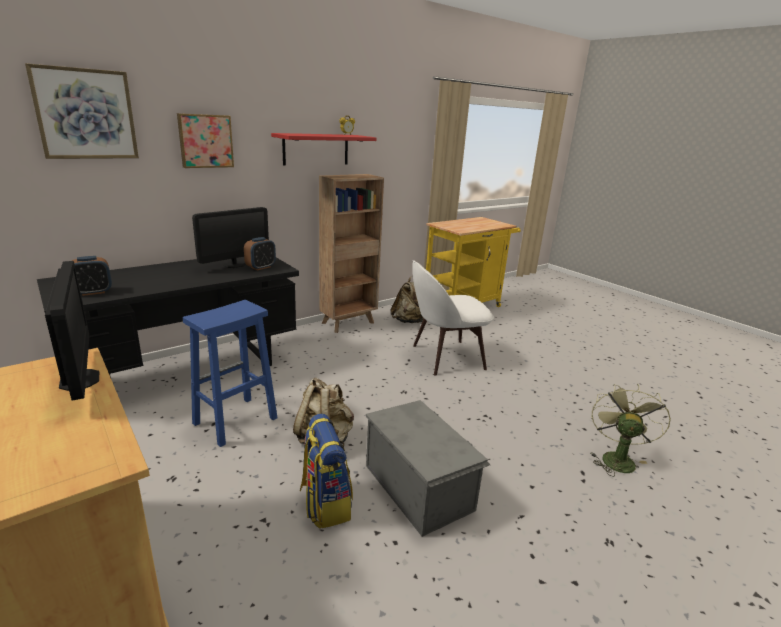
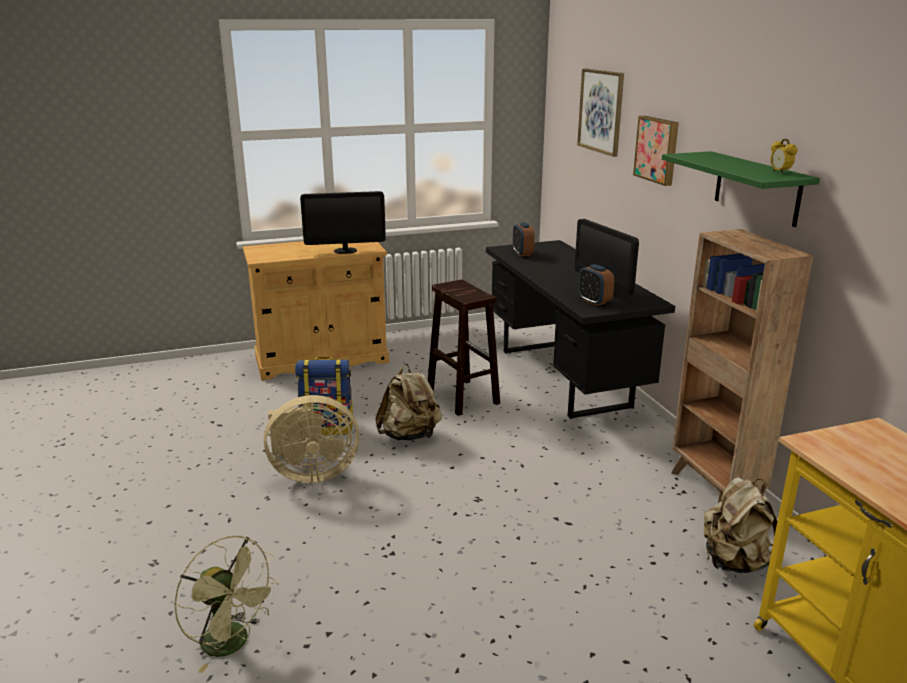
camera: 110 degrees right, 0 degrees up
blue stool [183,300,278,447] -> brown stool [428,279,500,416]
red shelf [271,133,377,166] -> green shelf [662,151,820,227]
grey storage box [366,400,490,537] -> beige fan [264,395,359,483]
white chair [412,260,494,376] -> none

